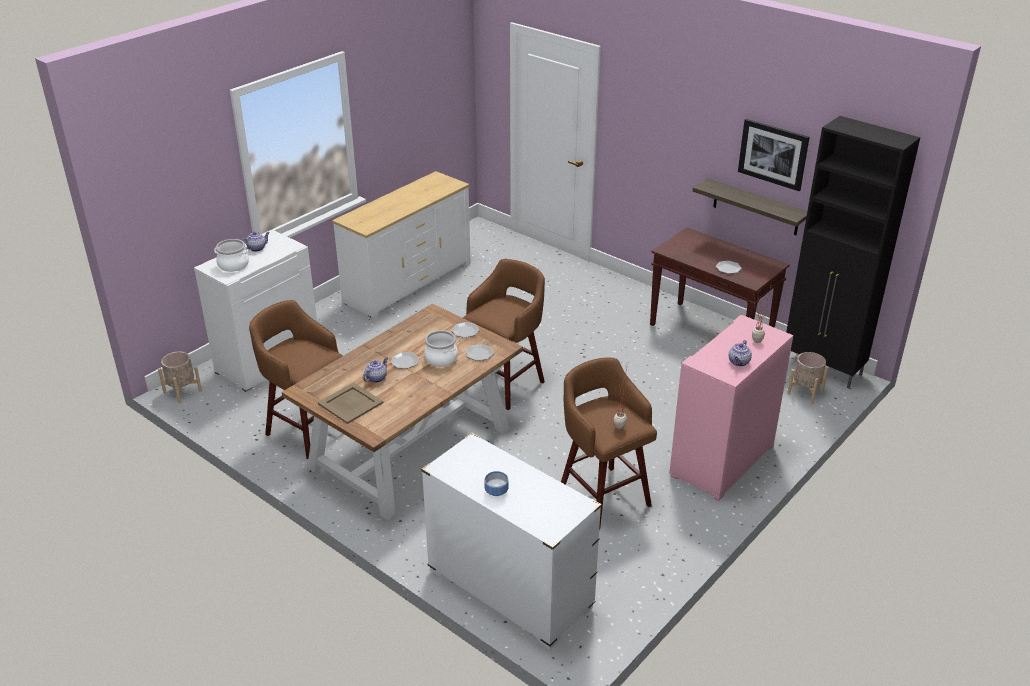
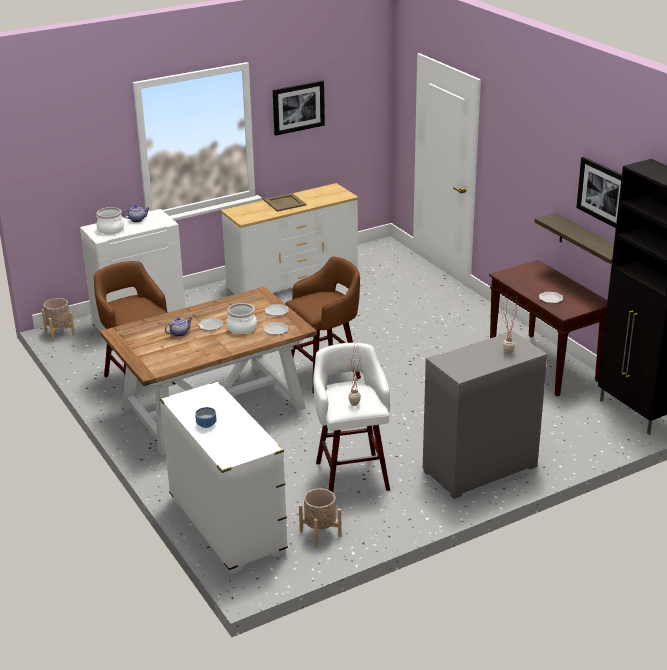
camera: 20 degrees right, 5 degrees down
beige tray [318,382,383,424] -> beige tray moved to [264,193,306,212]
brown stool [561,357,657,530] -> white stool [313,343,390,492]
pink cabinet [669,315,793,501] -> grey cabinet [423,331,547,499]
teapot [729,340,752,366] -> none
beige planter [787,352,828,404] -> beige planter moved to [299,488,342,547]
none -> picture [273,80,325,136]

